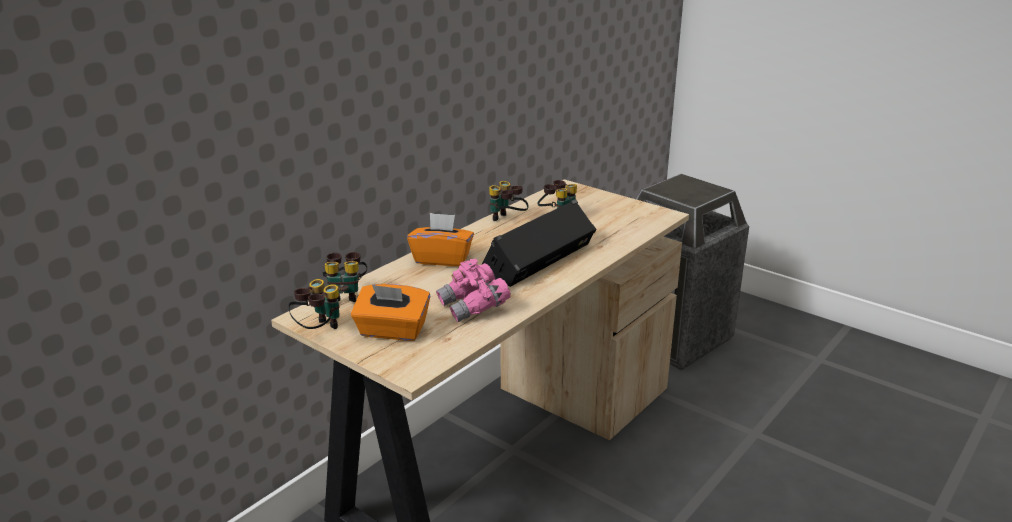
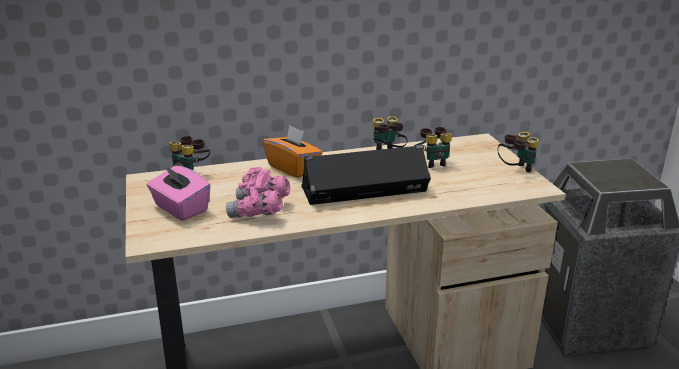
camera: 35 degrees right, 0 degrees up
binoculars [288,279,340,329] -> binoculars moved to [498,132,539,173]
orange tissue box [351,284,430,341] -> pink tissue box [147,165,211,221]

